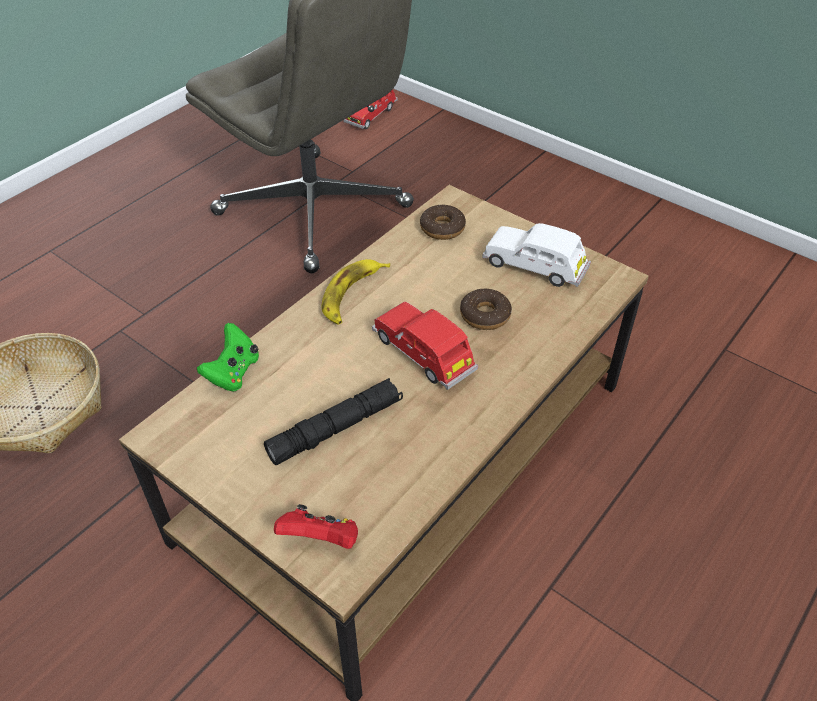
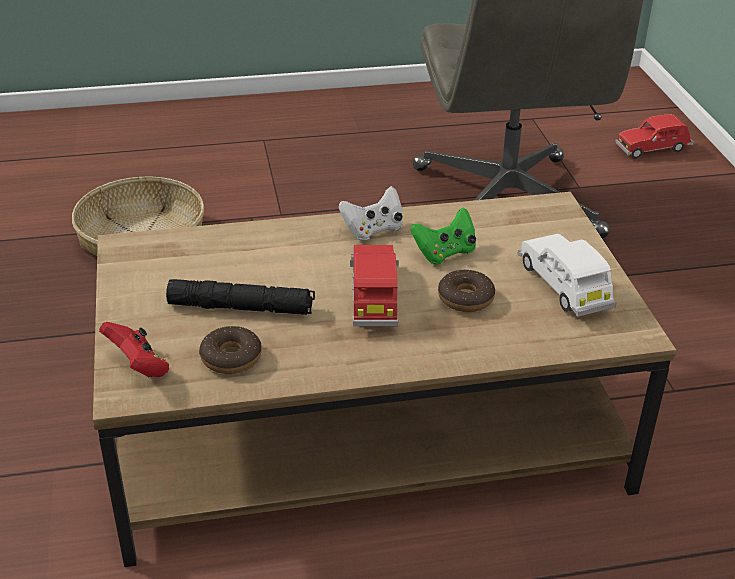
camera: 40 degrees right, 10 degrees down
green game controller [197,323,259,391] -> green game controller moved to [410,208,476,264]
banana [322,259,390,325] -> white game controller [338,186,403,241]
donut [420,205,466,240] -> donut moved to [199,326,262,374]

